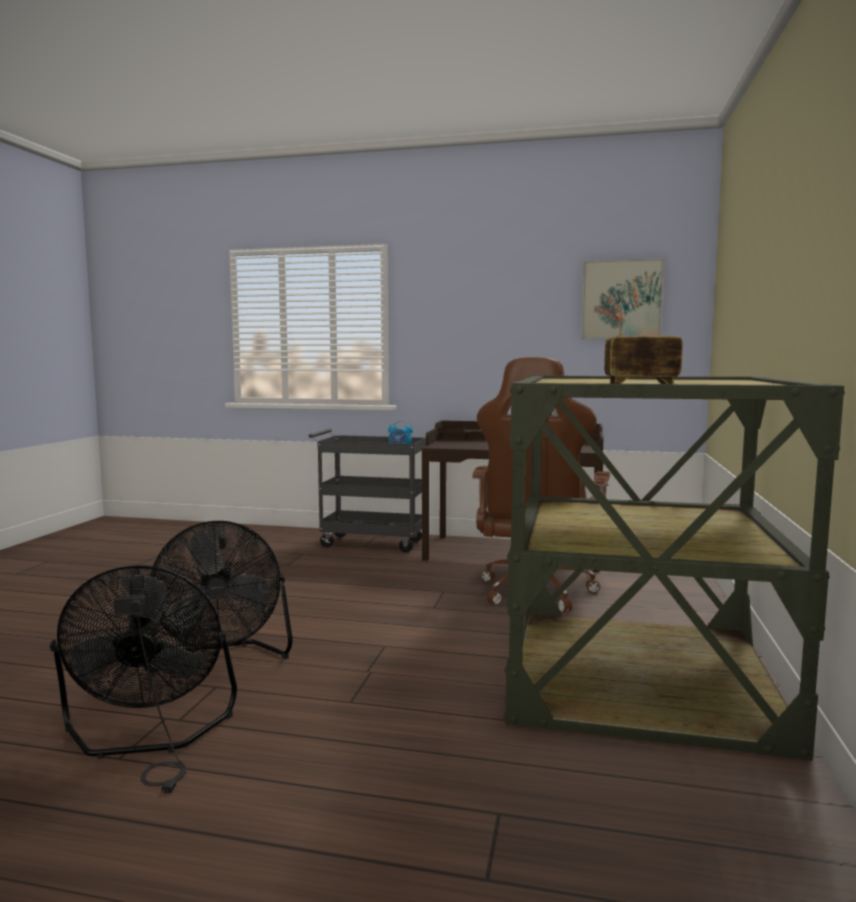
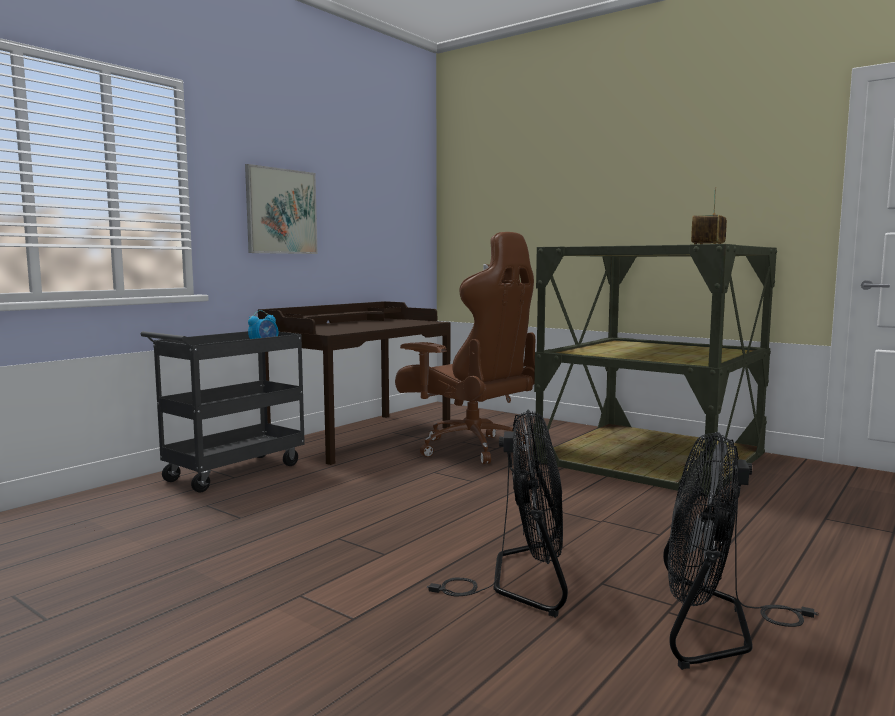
camera: 65 degrees left, 0 degrees up
picture [581,258,665,339] -> picture moved to [245,164,318,254]

